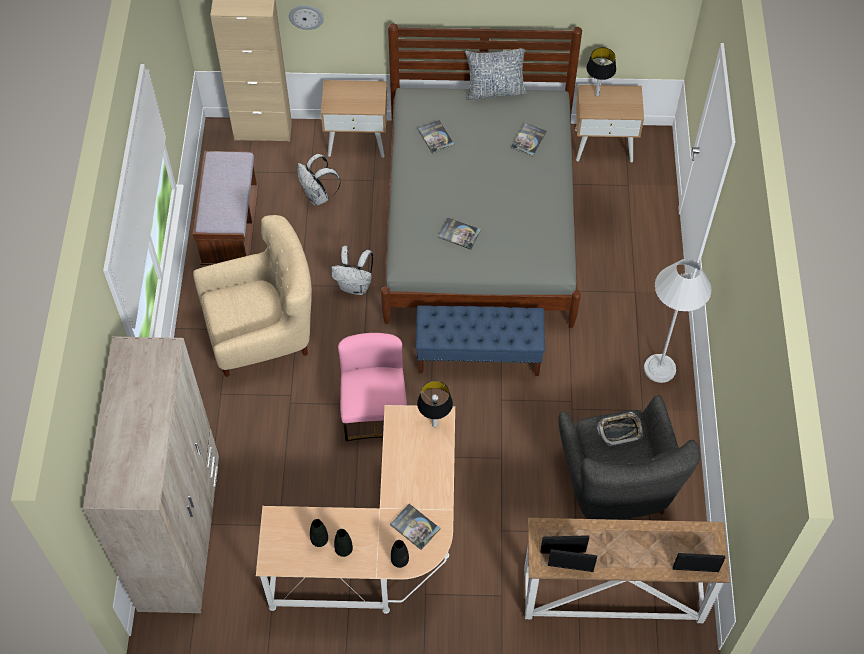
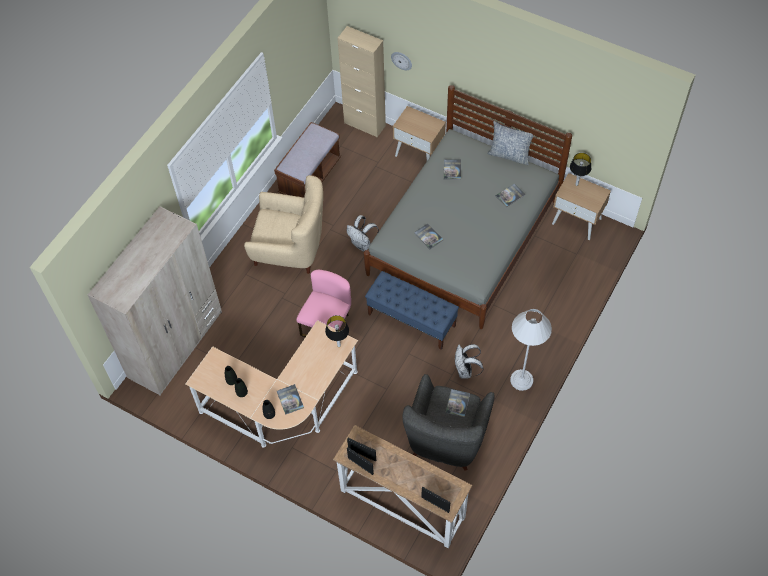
camera: 30 degrees right, 0 degrees up
white backpack [297,154,341,206] -> white backpack moved to [455,344,483,379]
tray [597,412,643,446] -> book [445,389,470,417]

